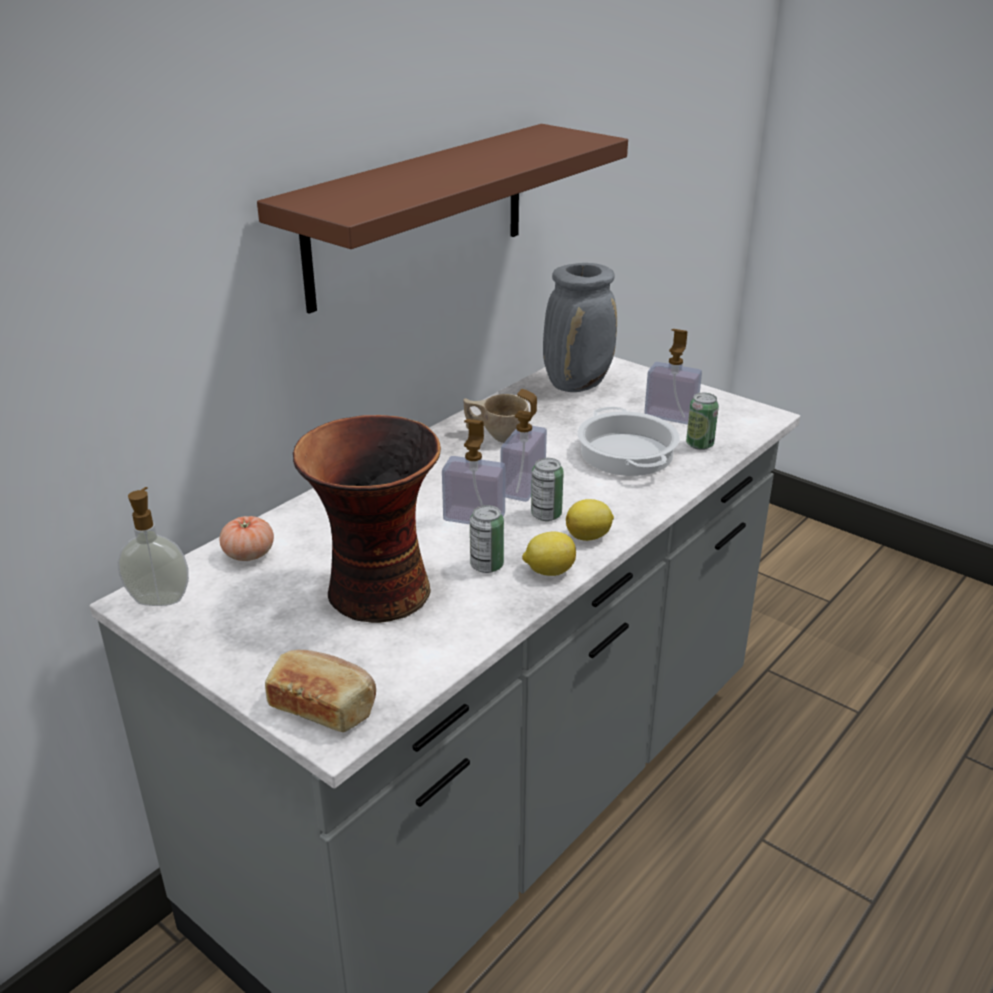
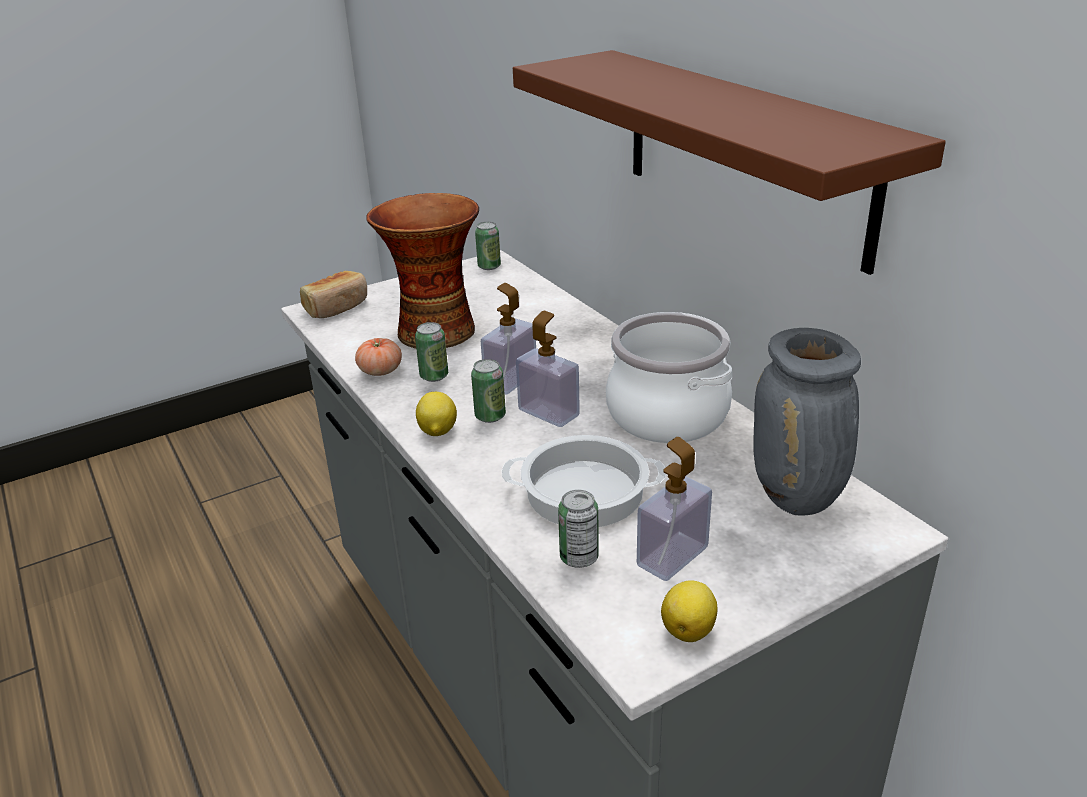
camera: 110 degrees right, 0 degrees up
soap dispenser [117,487,189,606] -> can [475,222,501,270]
tomato [220,516,274,561] -> tomato moved to [355,338,402,376]
beige cup [463,394,529,443] -> cooking pot [606,312,732,443]
lemon [522,531,576,576] -> lemon moved to [661,580,718,642]

